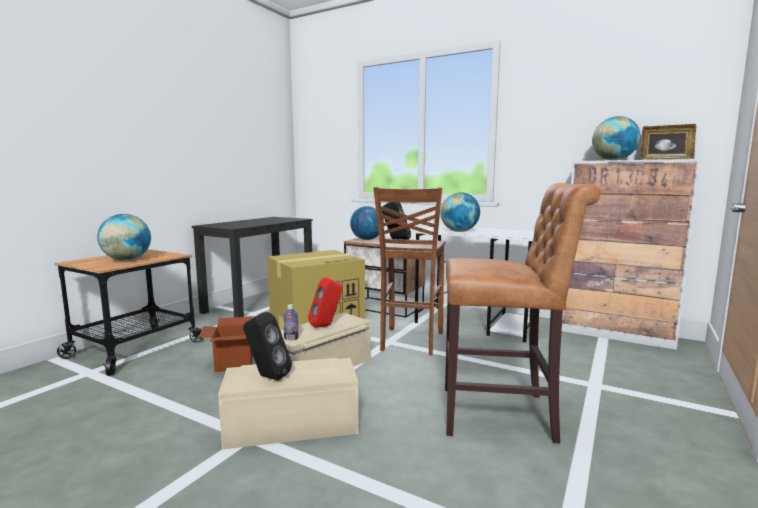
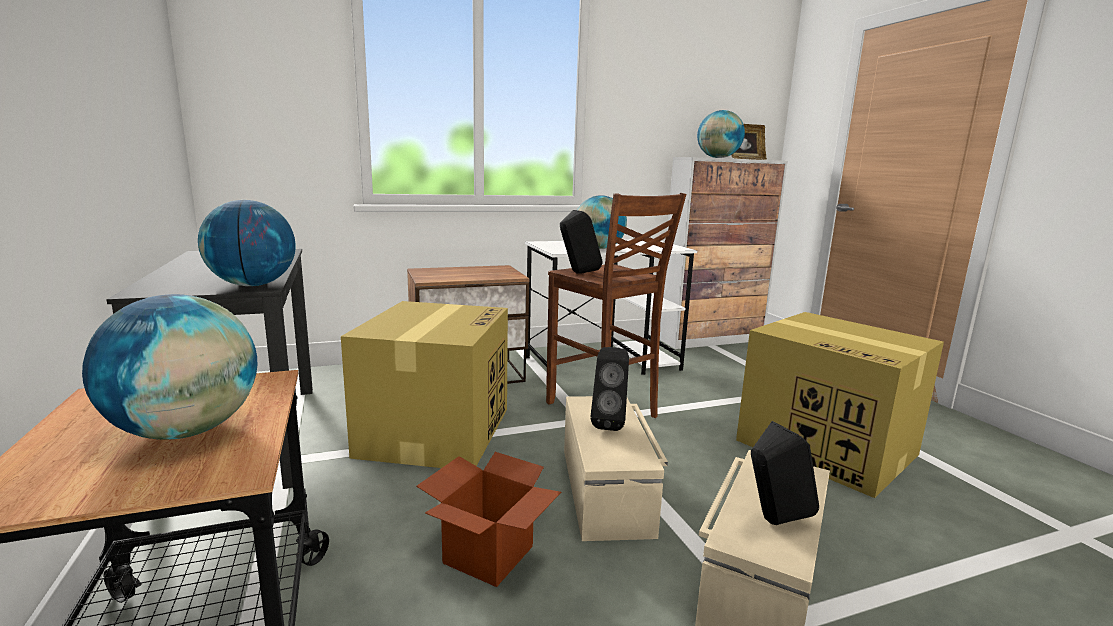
camera: 50 degrees left, 5 degrees up
bottle [283,304,299,340] -> none
red speaker [308,277,342,328] -> black speaker [591,347,629,431]
globe [350,206,384,240] -> globe moved to [198,200,296,286]
brown stool [445,183,600,443] -> cardboard box [736,312,944,498]

